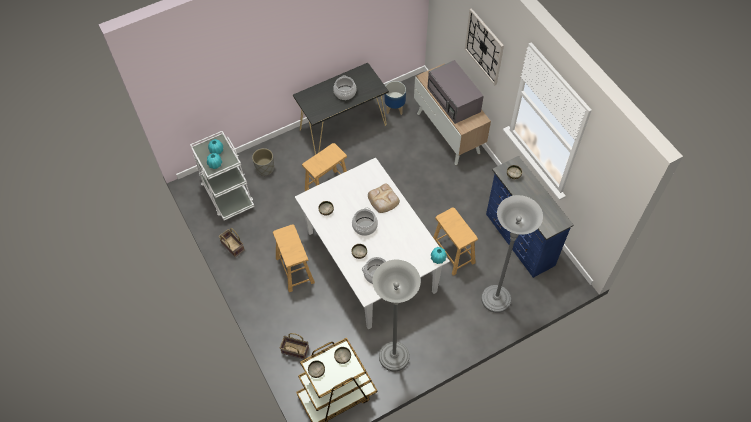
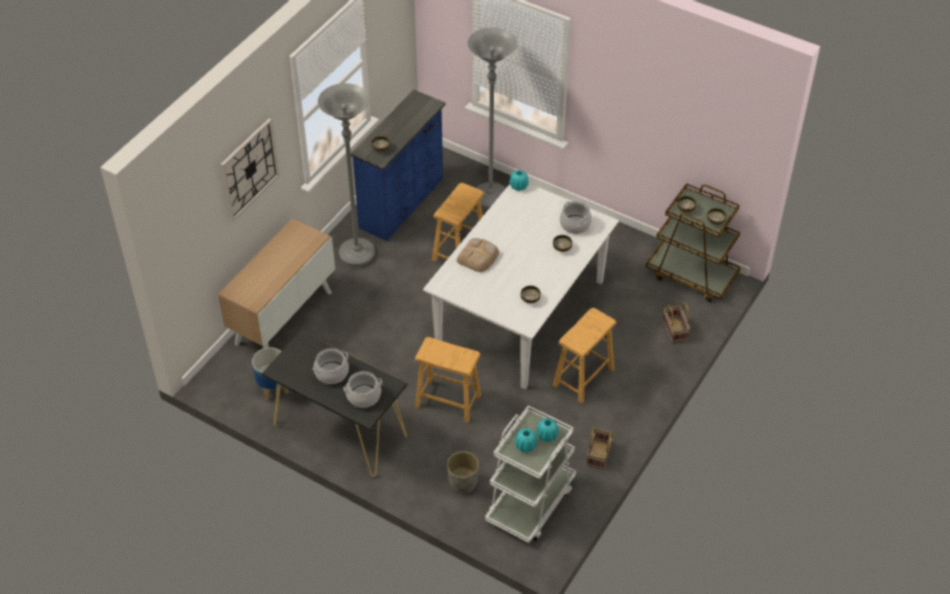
camera: 120 degrees left, 10 degrees down
cooking pot [352,207,378,236] -> cooking pot moved to [343,371,382,408]
grey floor lamp [372,260,421,371] -> grey floor lamp moved to [318,83,375,266]
grey microwave [427,60,484,123] -> none

